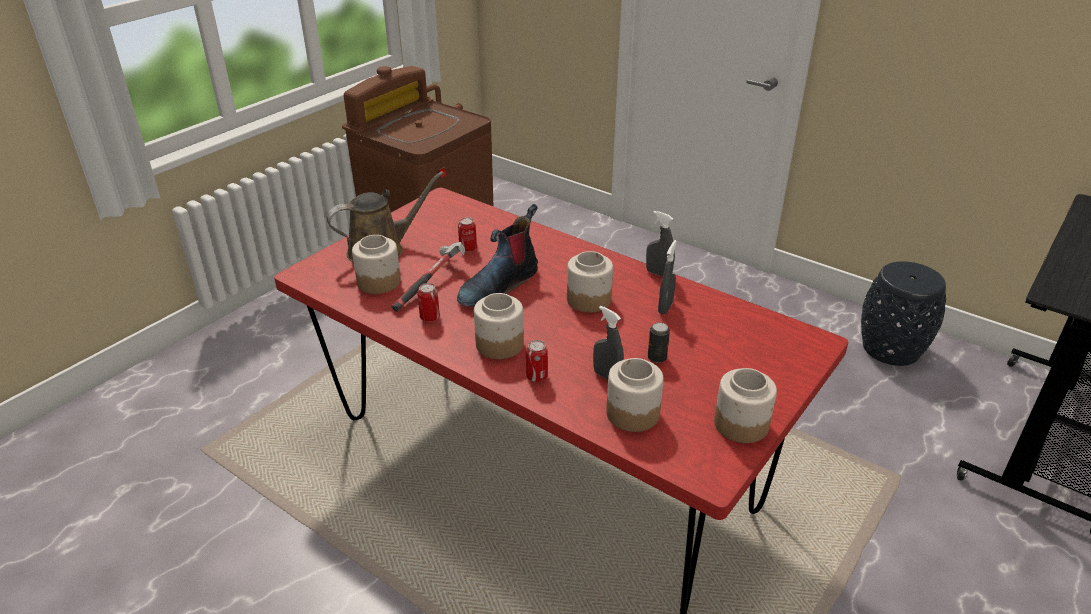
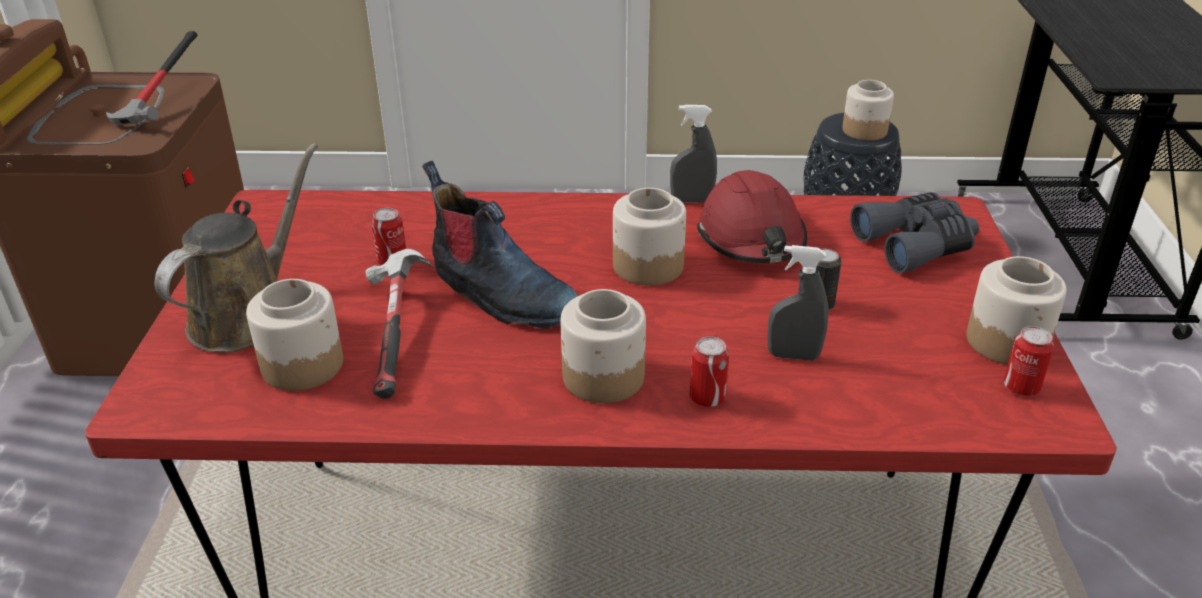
camera: 35 degrees left, 0 degrees up
can [417,283,440,322] -> can moved to [1003,326,1054,396]
boot [457,204,538,307] -> boot turned 60 degrees counterclockwise [422,161,578,329]
jar [606,358,664,432] -> jar moved to [842,80,894,141]
grey spray bottle [658,240,677,314] -> red hard hat [697,170,807,263]
none -> hammer [106,31,198,126]
none -> grey binoculars [850,192,979,273]

